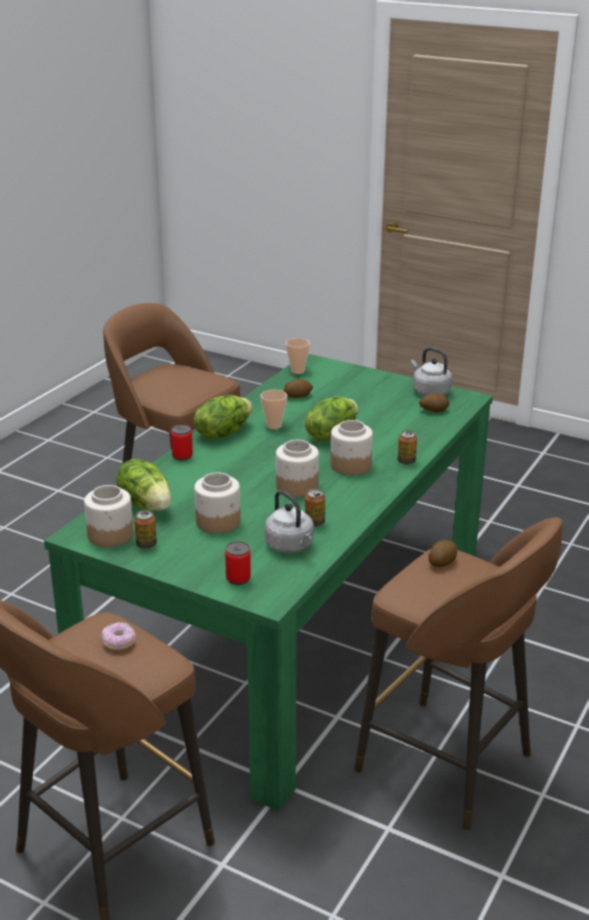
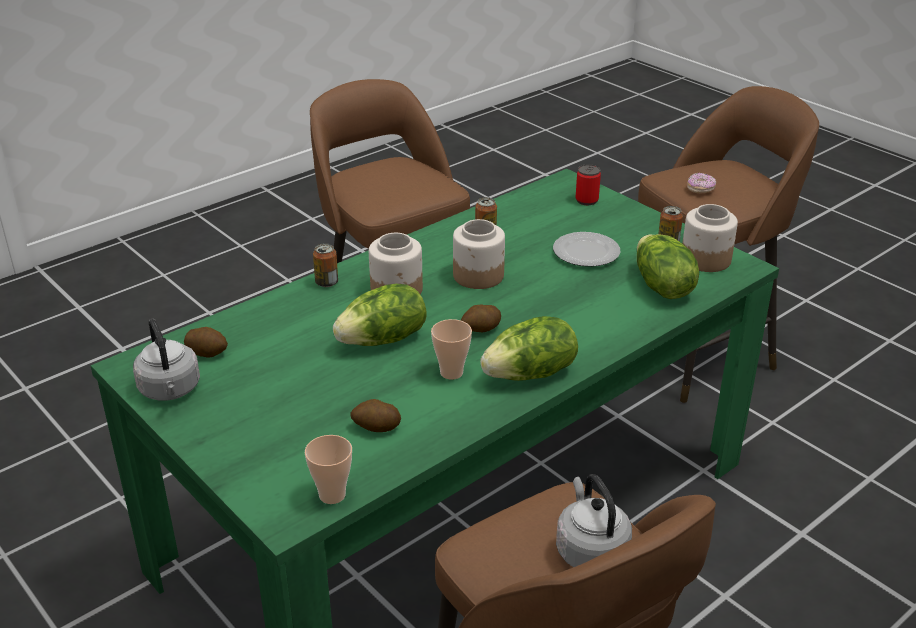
camera: 160 degrees left, 5 degrees up
can [171,424,193,461] -> none
jar [194,472,241,533] -> plate [553,232,620,267]
grey kettle [265,490,314,553] -> grey kettle moved to [556,474,632,567]
potato [429,540,457,567] -> potato moved to [461,304,501,332]

